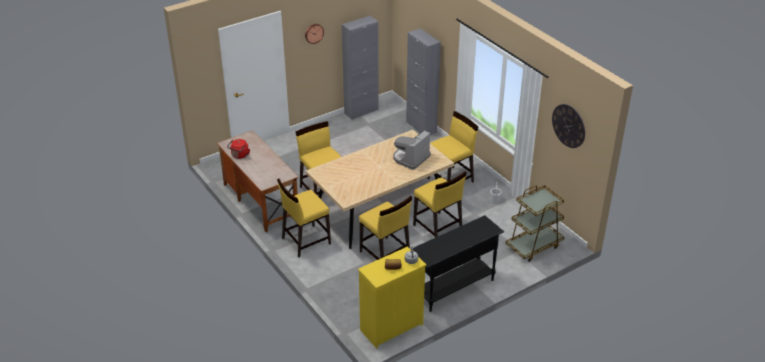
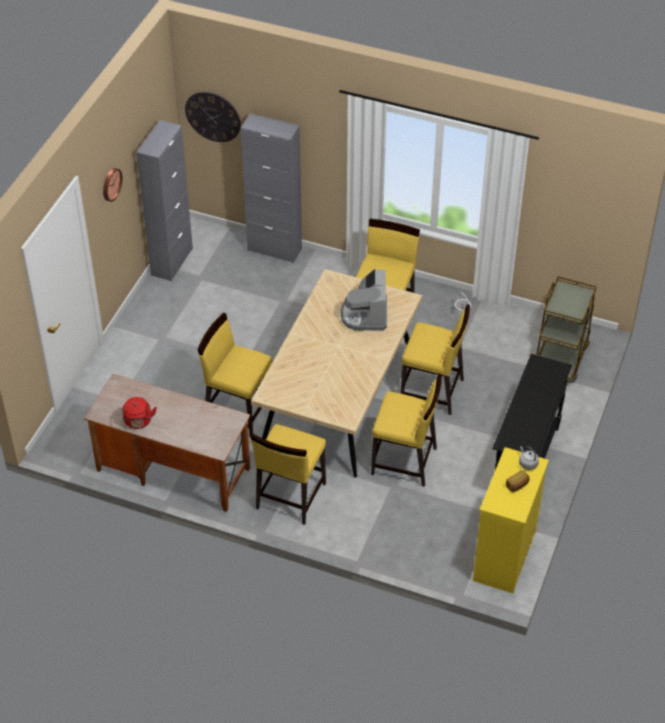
camera: 35 degrees left, 10 degrees up
wall clock [552,104,585,148] -> wall clock moved to [185,92,241,142]

